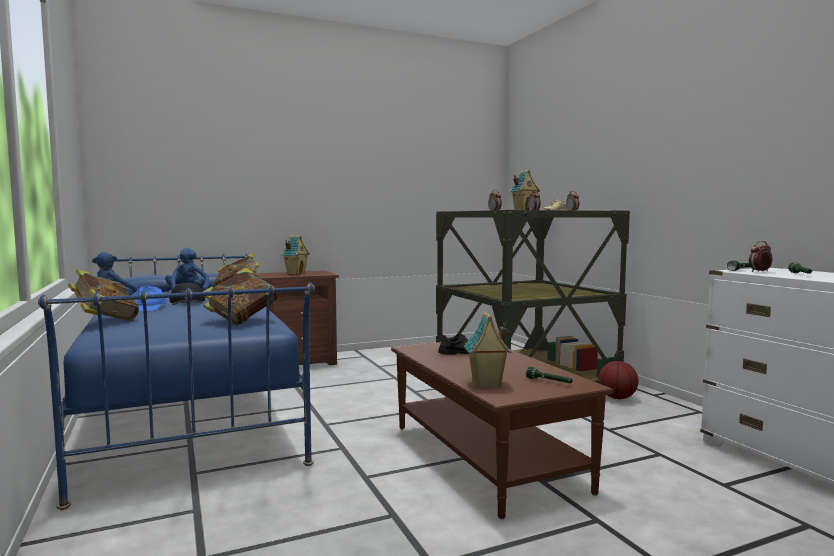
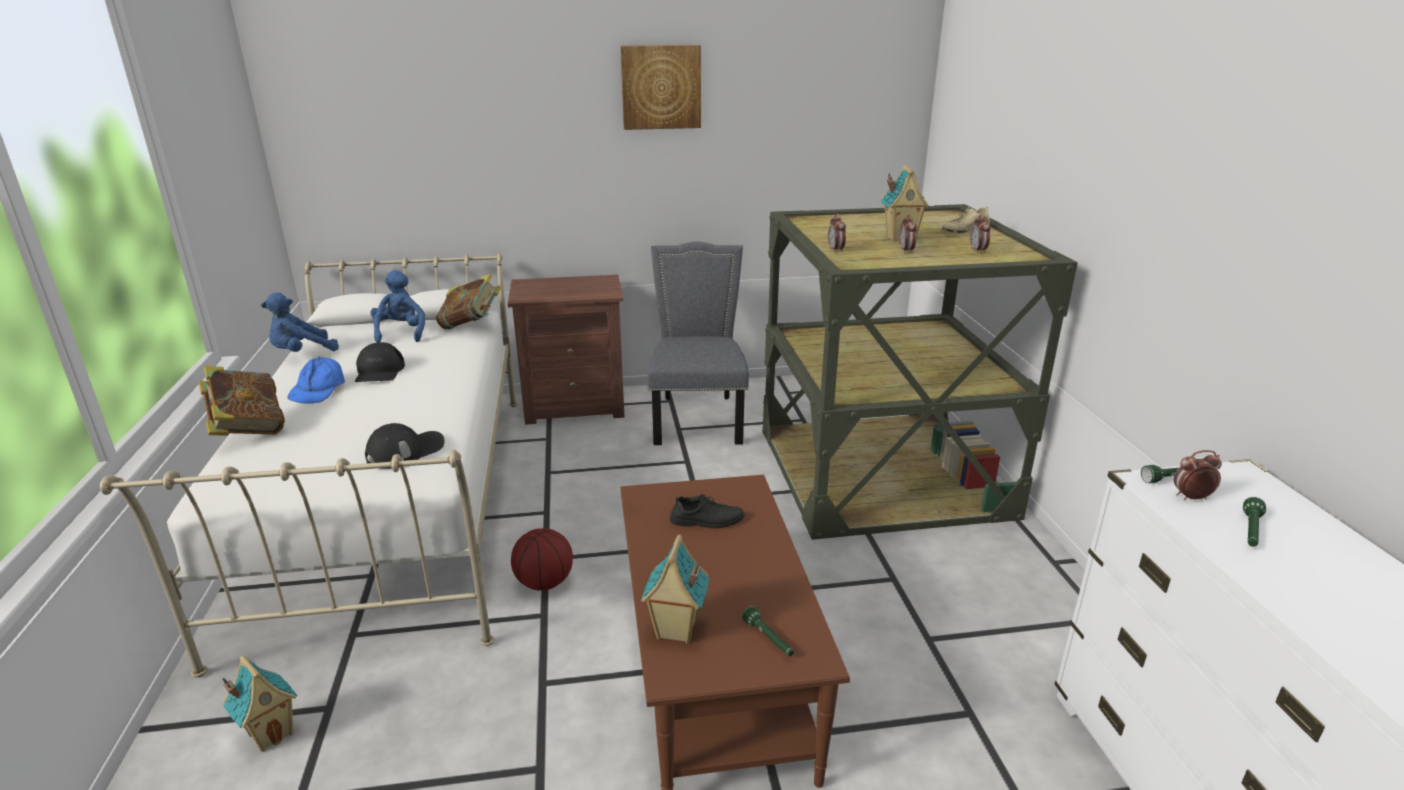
camera: 15 degrees right, 20 degrees up
blue bed [38,254,315,510] -> white bed [99,253,518,677]
book [203,267,278,325] -> black cap [365,423,444,469]
toy house [281,236,310,275] -> toy house moved to [222,655,298,752]
basketball [598,361,638,399] -> basketball moved to [511,528,573,591]
none -> picture [620,45,701,130]
none -> grey chair [647,242,749,445]

